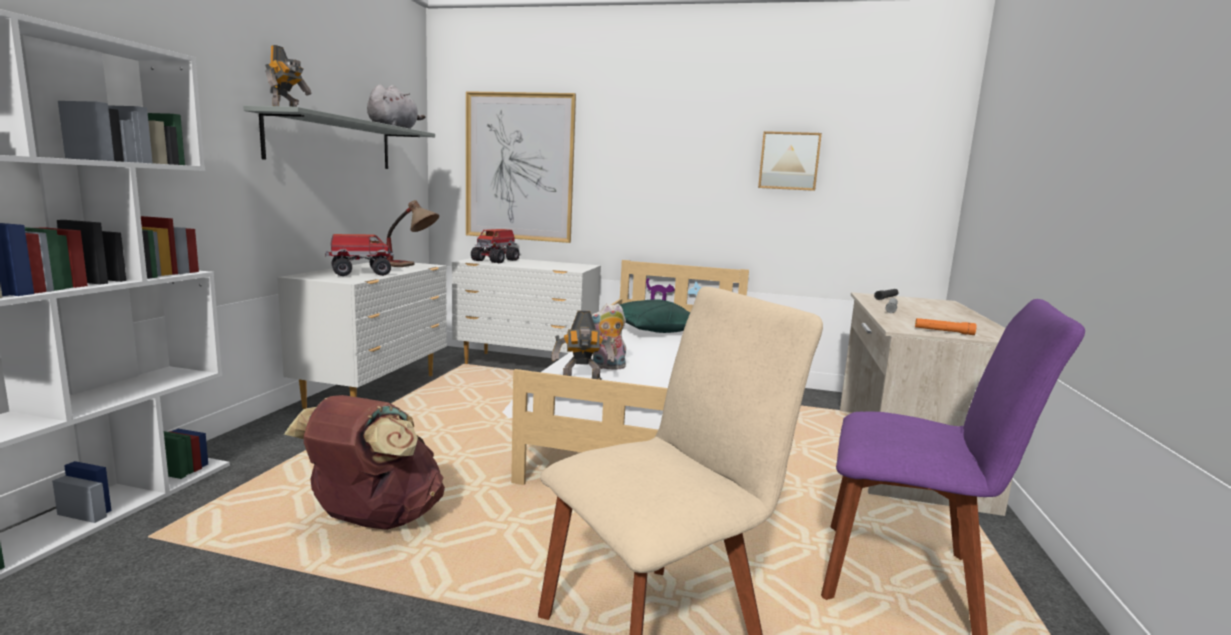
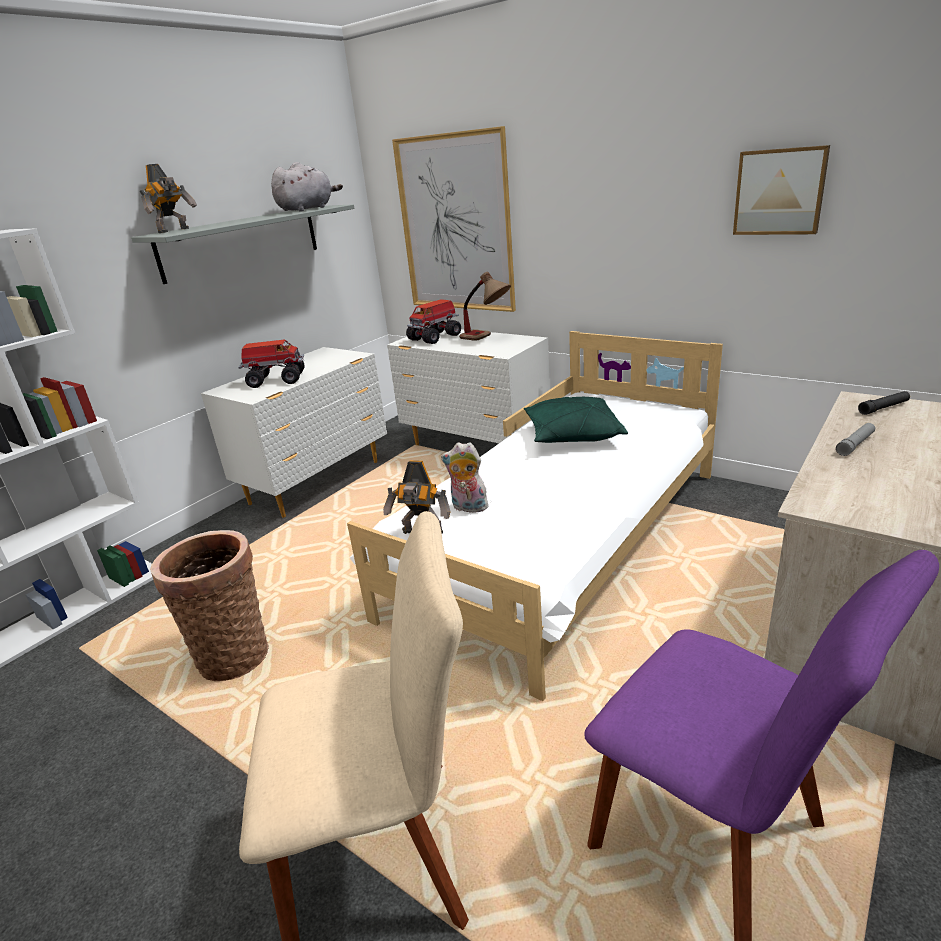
camera: 25 degrees right, 15 degrees up
brown backpack [284,395,445,530] -> basket [150,530,269,681]
table lamp [386,200,439,267] -> table lamp moved to [459,272,511,341]
orange flashlight [915,318,977,335] -> none

